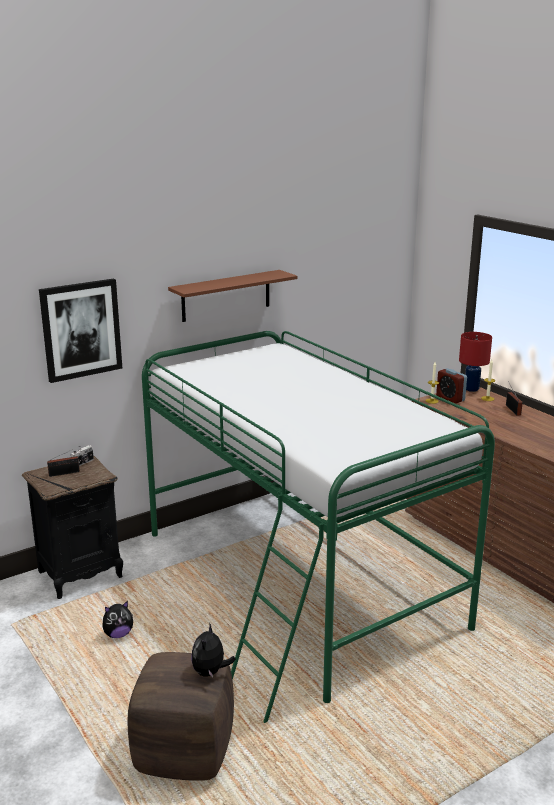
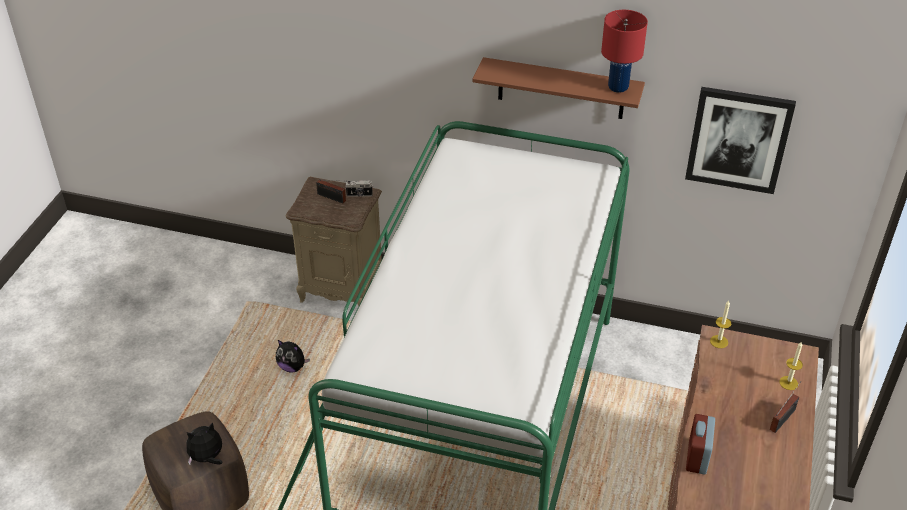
camera: 50 degrees right, 20 degrees up
black nightstand [22,455,123,599] -> beige nightstand [286,177,382,306]
picture [39,278,122,383] -> picture moved to [685,87,796,194]
alarm clock [436,368,467,403] -> alarm clock moved to [686,414,715,475]
red table lamp [459,332,492,392] -> red table lamp moved to [601,10,648,93]

